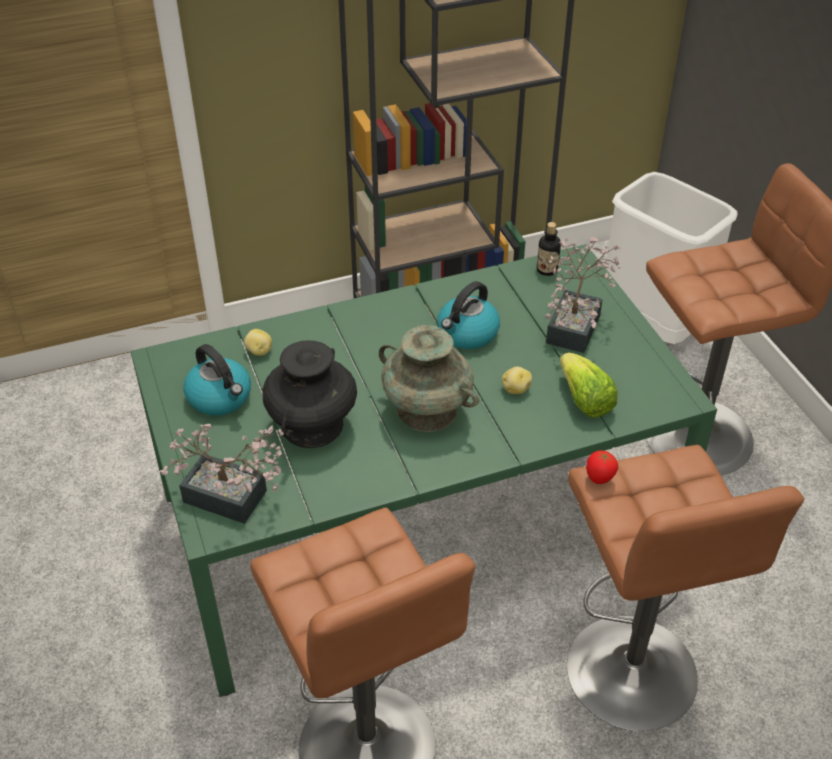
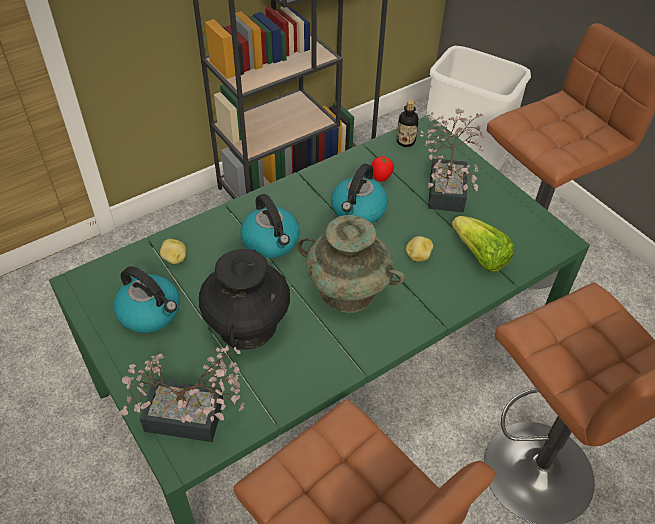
camera: 15 degrees left, 5 degrees up
tomato [586,450,618,484] -> tomato moved to [371,156,394,182]
none -> kettle [240,194,300,258]

